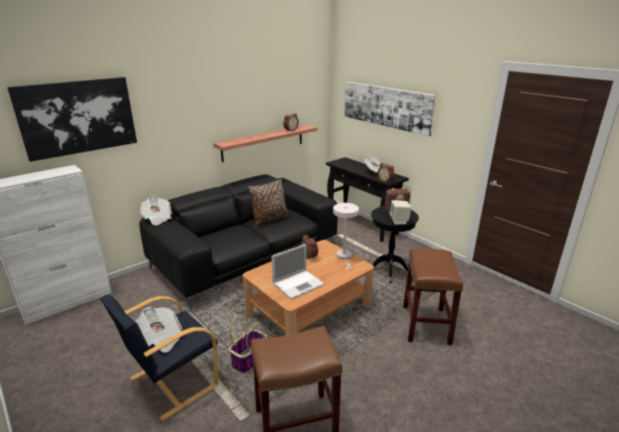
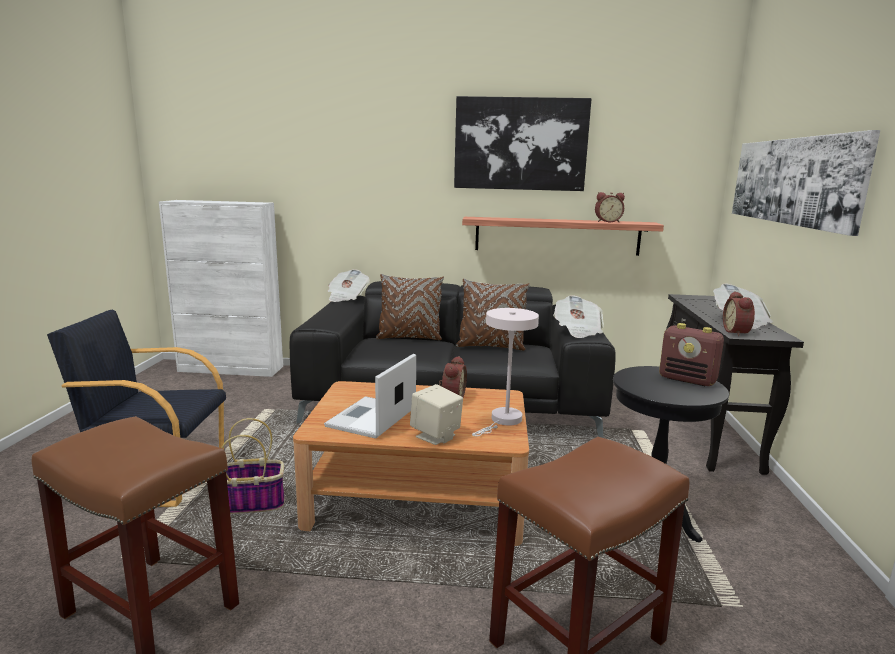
camera: 45 degrees right, 10 degrees down
picture [7,77,137,162] -> picture moved to [454,96,592,191]
newspaper [135,307,183,353] -> newspaper moved to [553,295,604,338]
laptop [271,244,325,299] -> laptop turned 105 degrees clockwise [324,354,416,439]
beige speaker [389,200,412,225] -> beige speaker moved to [410,384,463,445]
none -> brown pillow [376,274,444,340]

